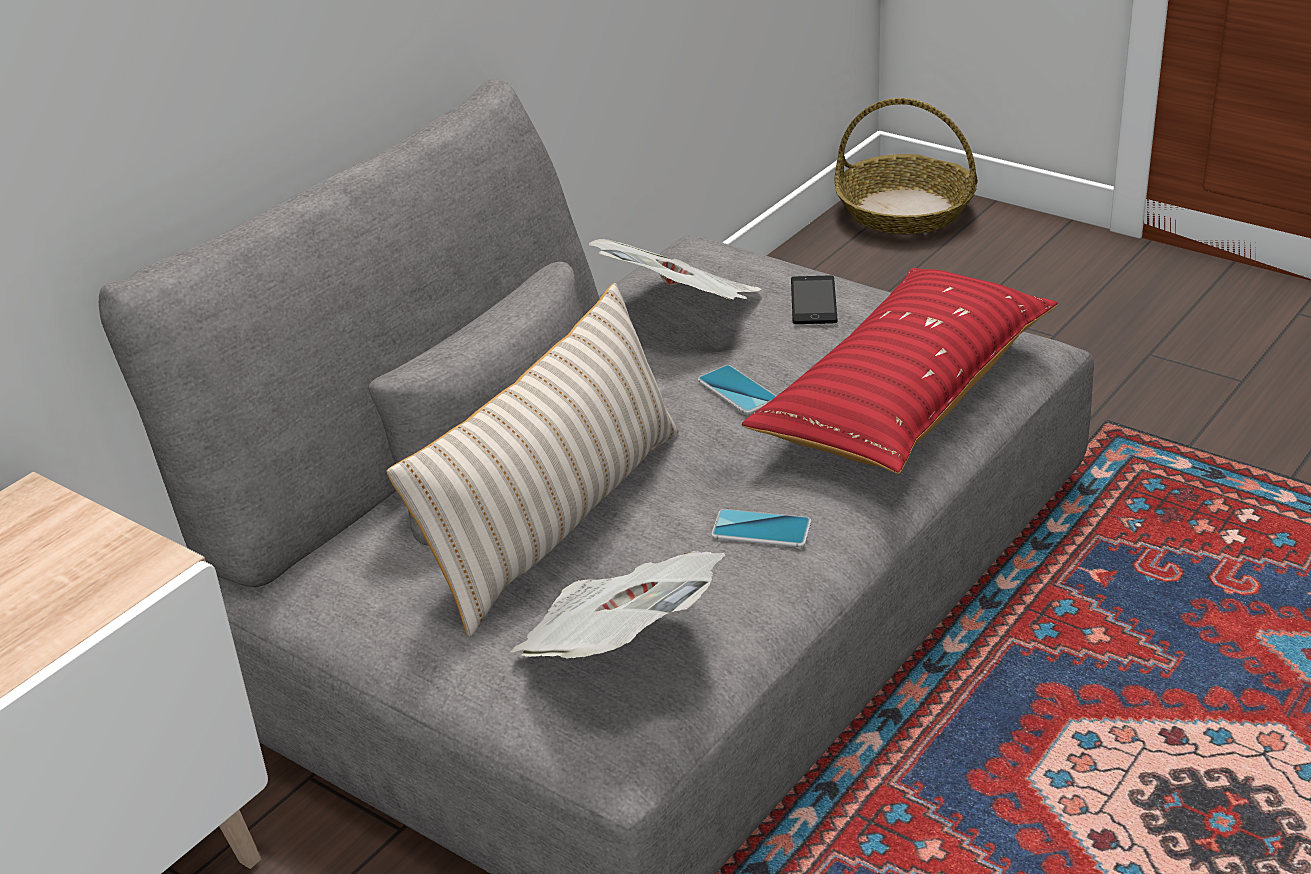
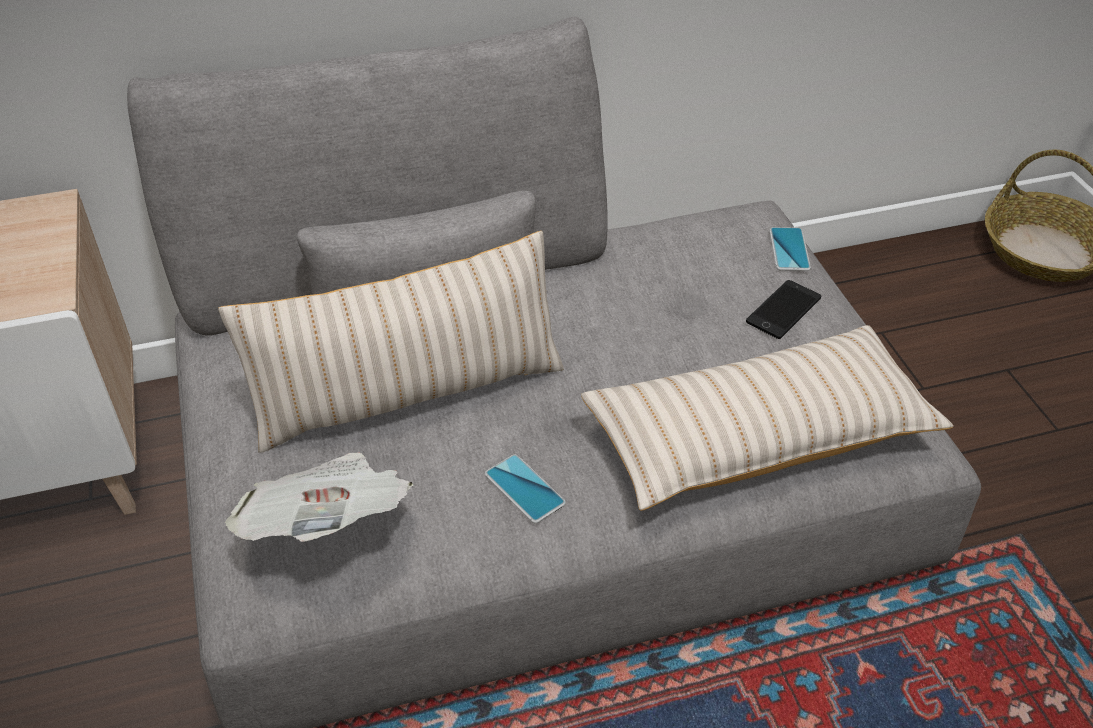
camera: 35 degrees right, 10 degrees up
newspaper [589,239,761,300] -> none
phone [698,365,776,414] -> phone moved to [769,227,811,271]
red pillow [742,268,1058,474] -> beige pillow [581,325,954,511]

